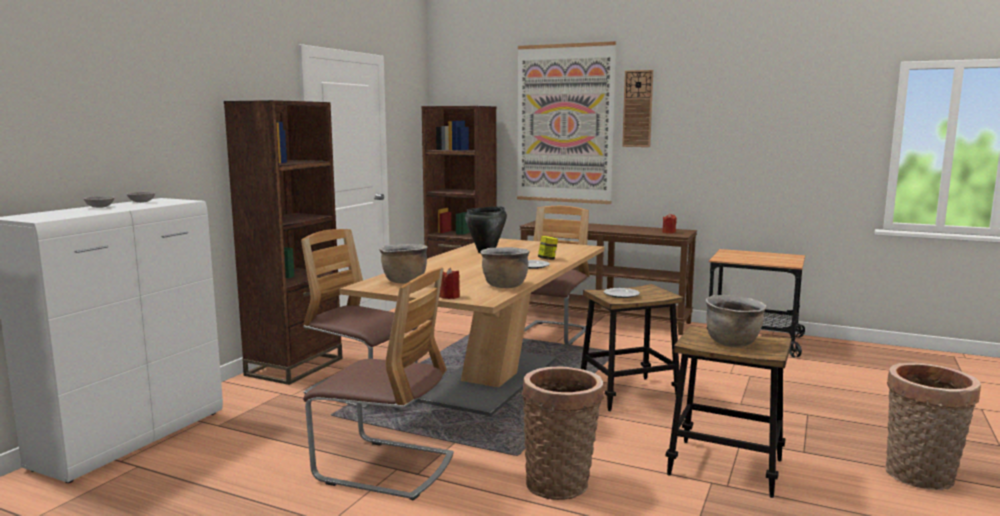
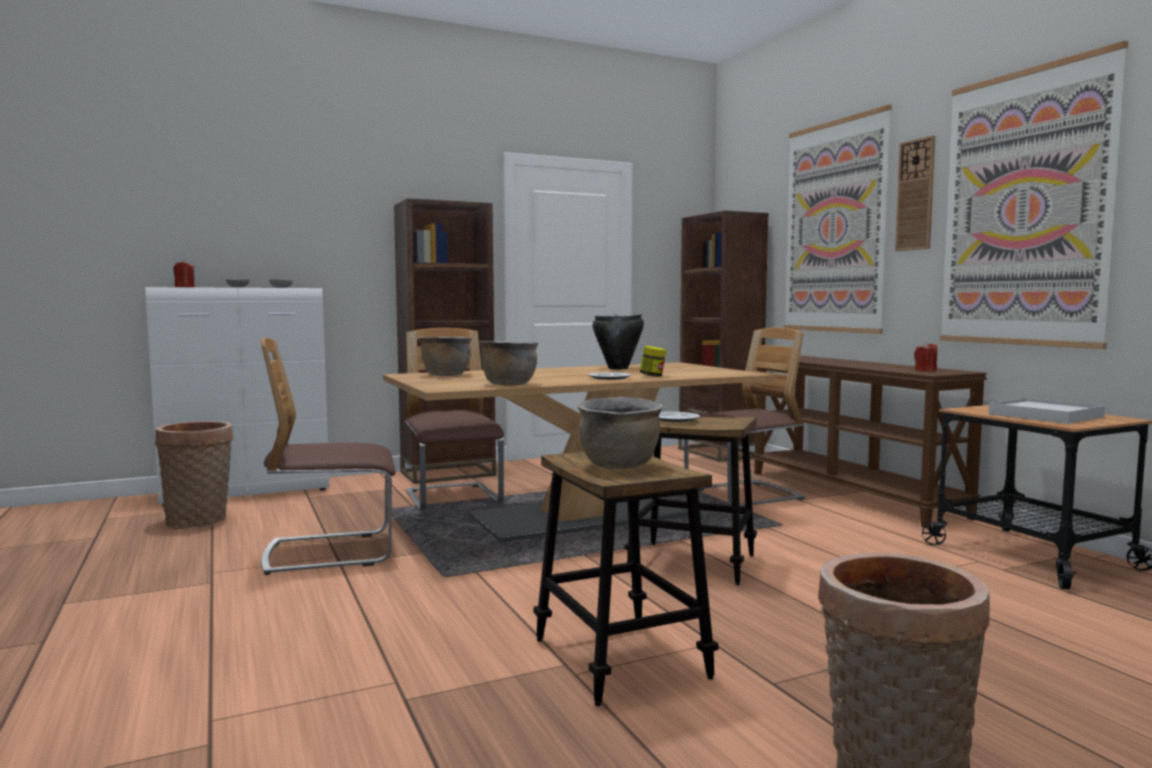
camera: 40 degrees right, 5 degrees down
chair [303,267,454,500] -> chair turned 105 degrees clockwise [261,338,396,575]
red candle [439,268,460,299] -> red candle moved to [173,261,195,288]
basket [522,367,604,500] -> basket moved to [155,421,233,529]
none -> picture [940,41,1129,349]
none -> white tray [989,398,1105,424]

